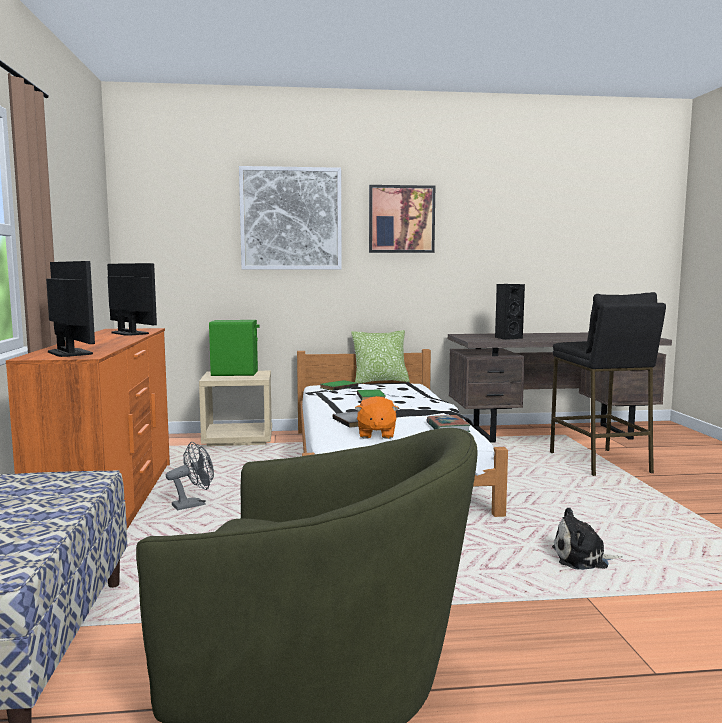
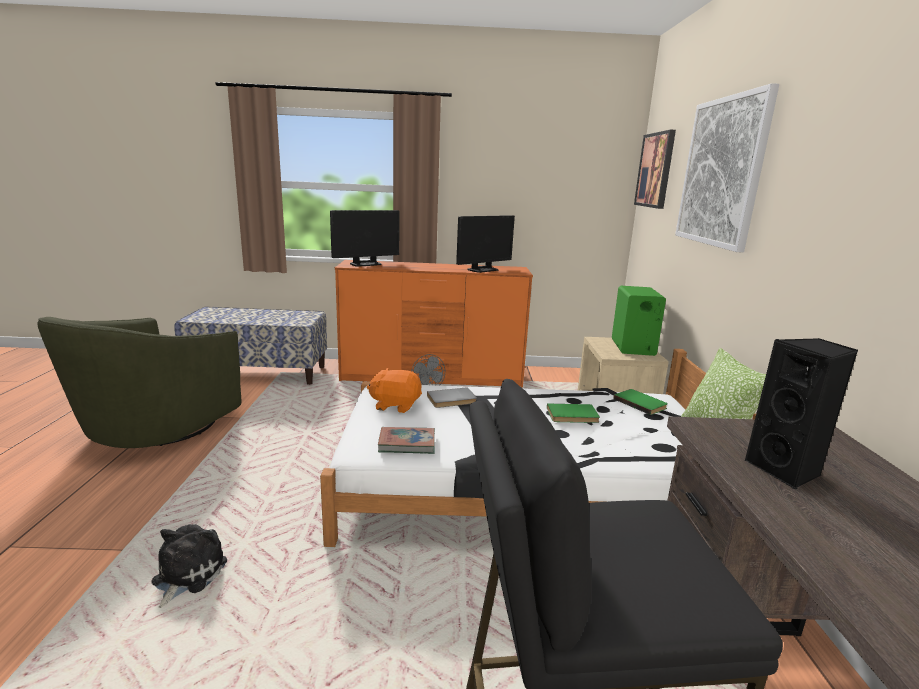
camera: 95 degrees right, 10 degrees up
picture [369,185,435,253] -> picture moved to [634,130,676,209]

